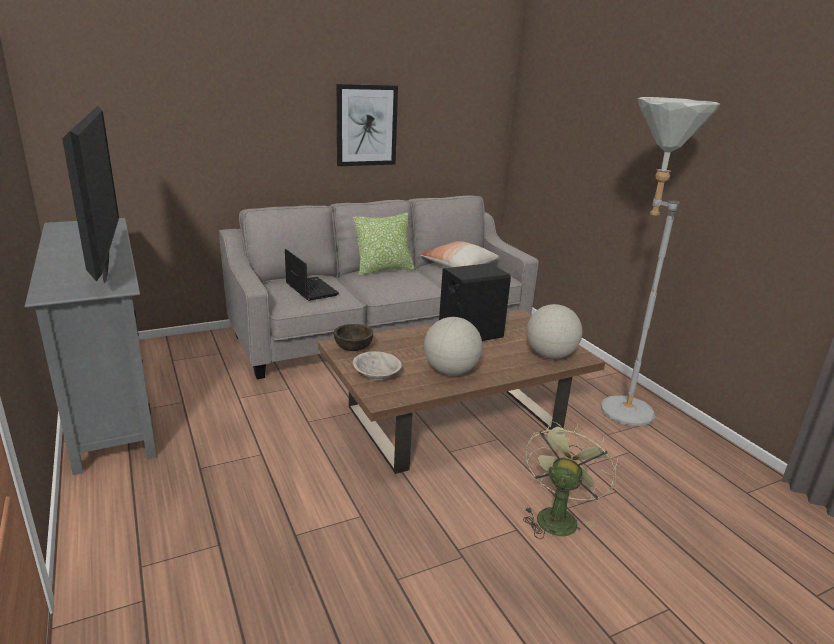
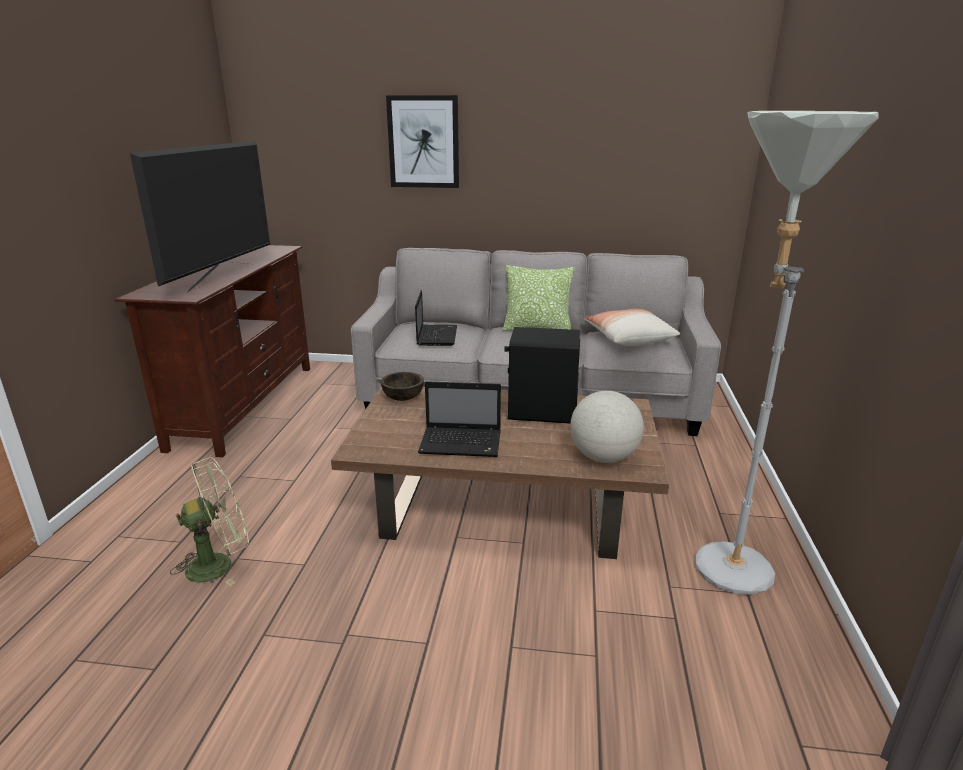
camera: 35 degrees right, 0 degrees up
grey tv stand [25,218,157,475] -> brown tv stand [114,245,310,457]
picture [337,84,398,166] -> picture moved to [386,95,459,188]
beige bowl [353,351,402,380] -> none
globe [424,317,482,375] -> laptop [418,381,501,457]
green fan [523,421,618,539] -> green fan moved to [170,457,249,586]

